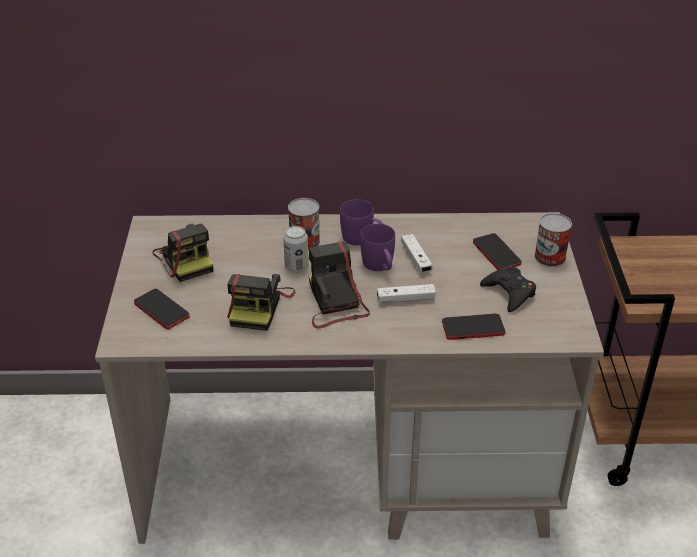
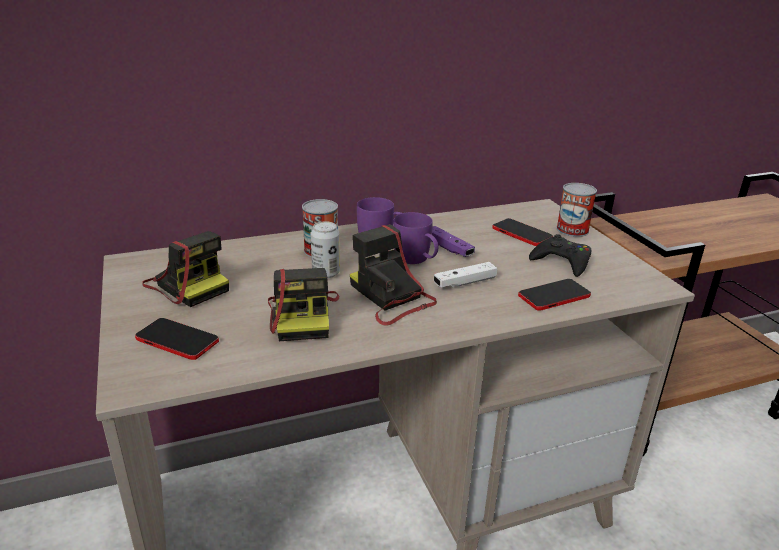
camera: 20 degrees left, 10 degrees down
white game controller [401,234,432,273] -> purple game controller [431,226,475,257]

